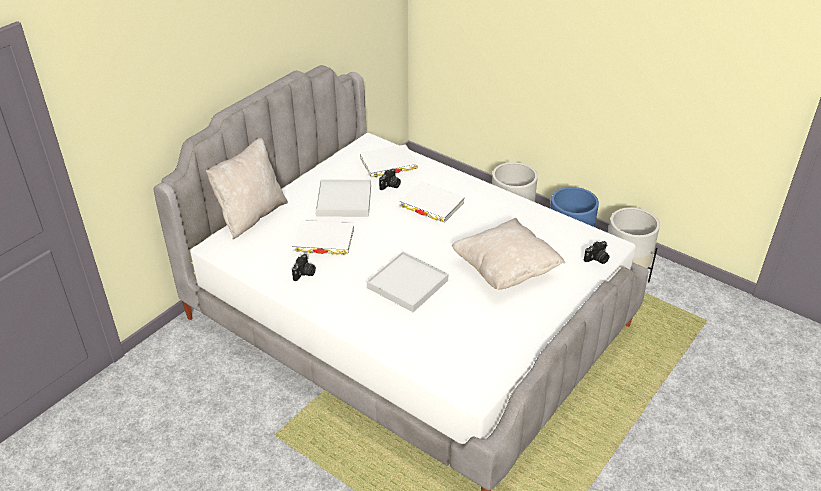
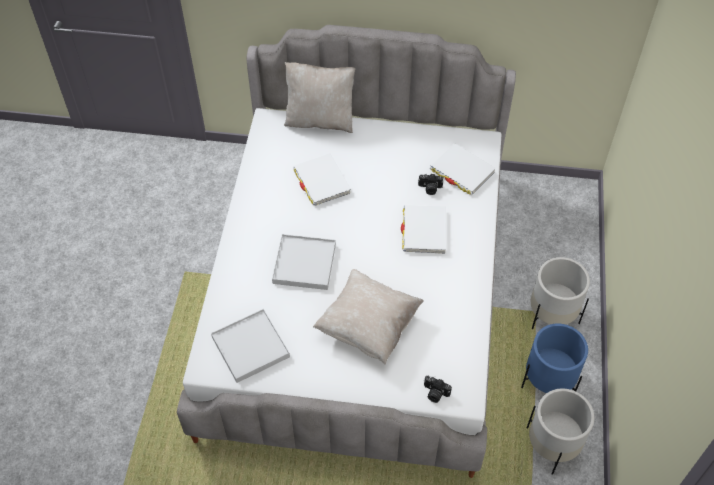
camera: 60 degrees right, 15 degrees up
camera [292,254,316,281] -> none
white tray [316,180,371,217] -> white tray moved to [211,309,290,383]

